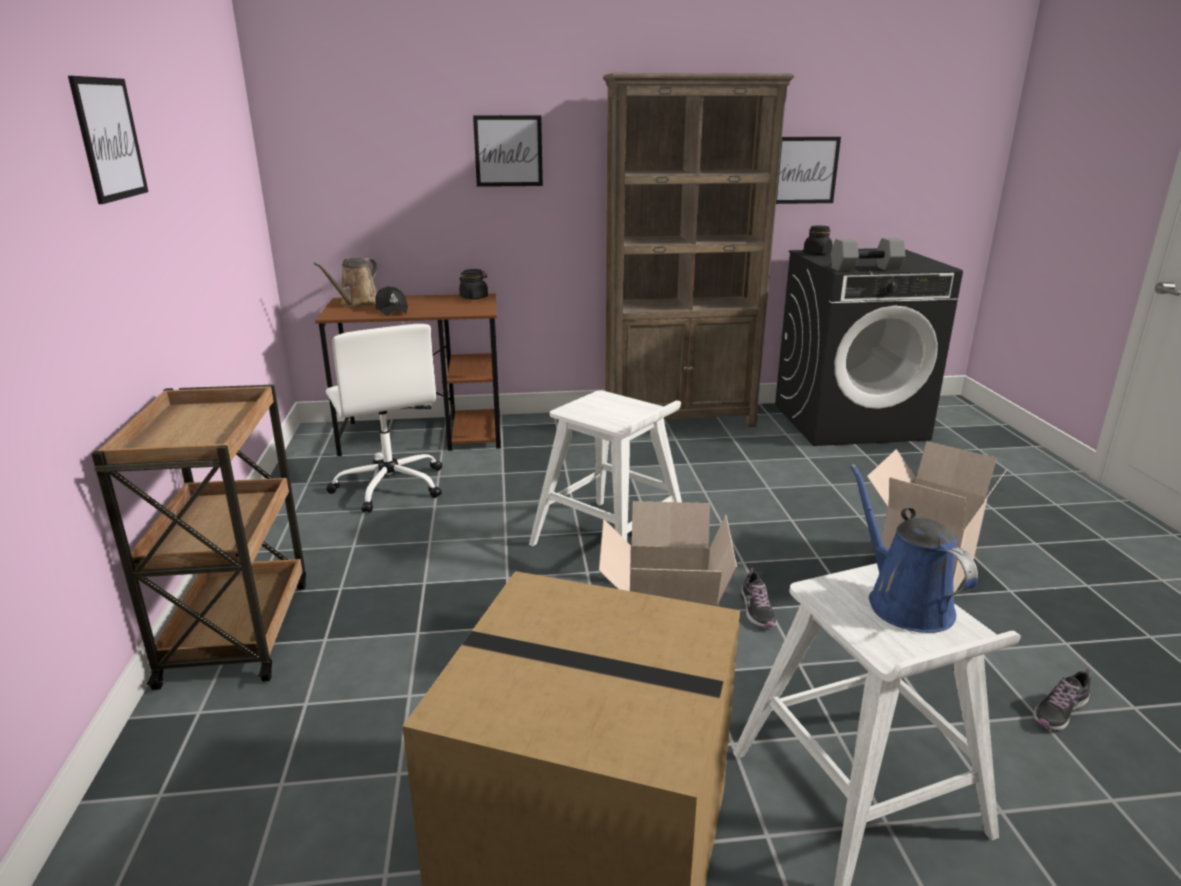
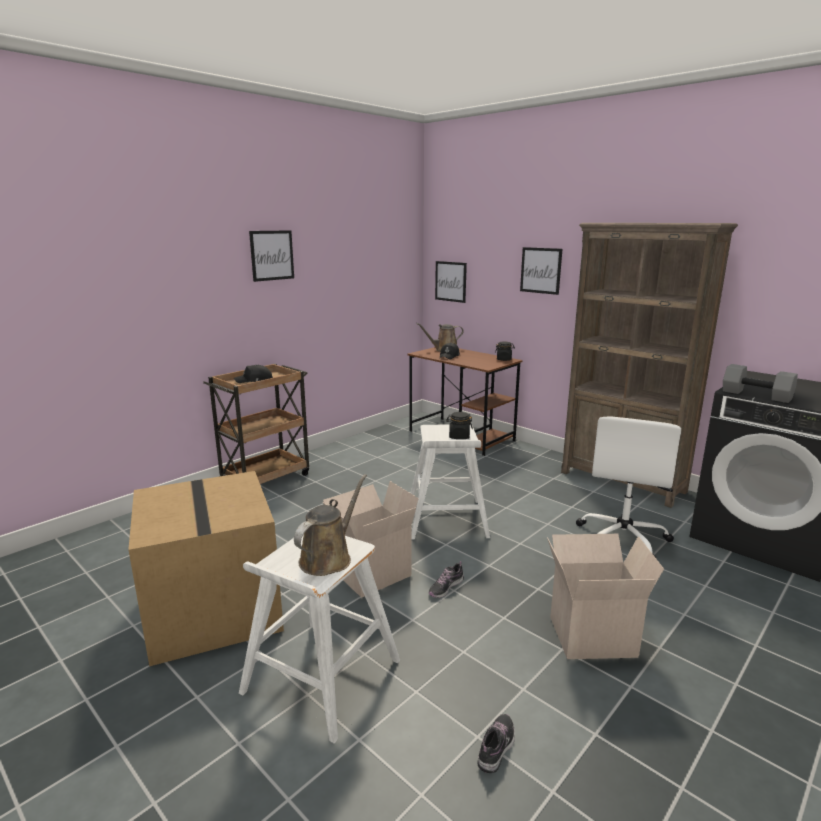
camera: 50 degrees right, 5 degrees down
white office chair [326,324,442,513] -> white office chair moved to [576,416,681,558]
picture [776,137,841,204] -> picture moved to [435,261,467,303]
black jar [803,225,833,255] -> black jar moved to [446,412,473,439]
blue watering can [850,464,978,633] -> brown watering can [294,474,367,576]
shoe [1034,668,1090,730] -> shoe turned 105 degrees clockwise [477,714,515,773]
none -> black cap [234,365,273,383]

